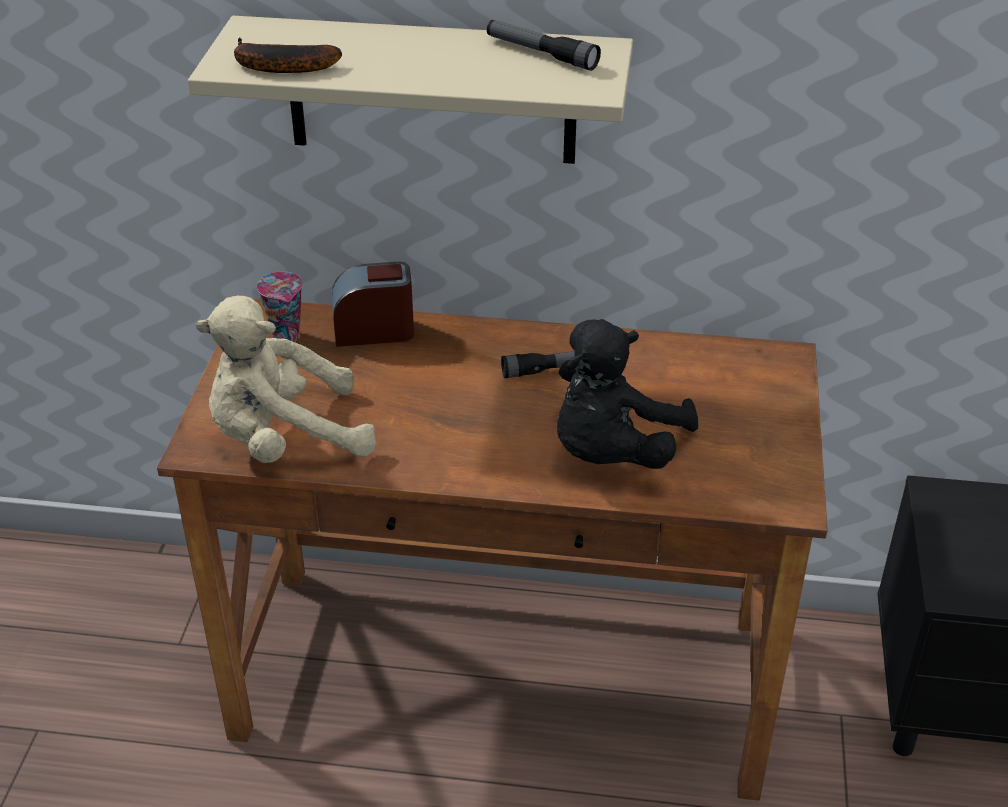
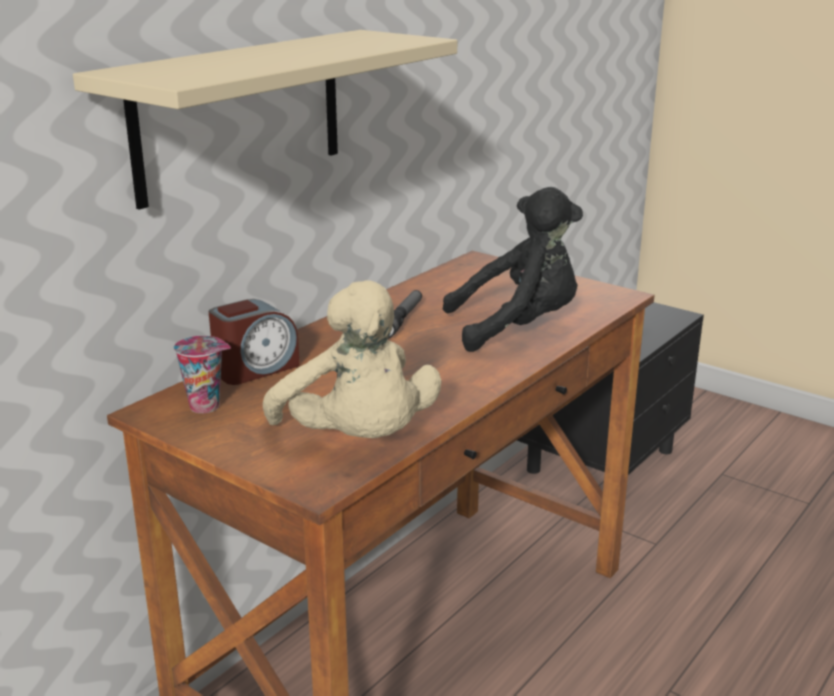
camera: 60 degrees left, 15 degrees down
beige plush toy [196,296,376,463] -> beige plush toy turned 45 degrees counterclockwise [263,280,442,438]
banana [234,37,342,73] -> none
alarm clock [332,262,414,347] -> alarm clock turned 150 degrees counterclockwise [209,299,300,385]
flashlight [487,20,601,71] -> none
black plush toy [557,319,698,469] -> black plush toy turned 75 degrees counterclockwise [443,187,583,352]

